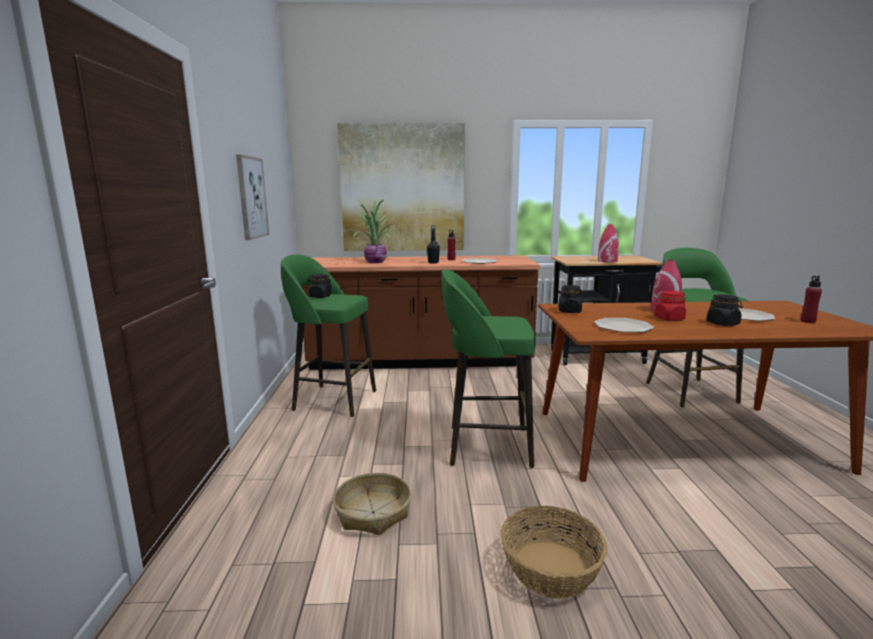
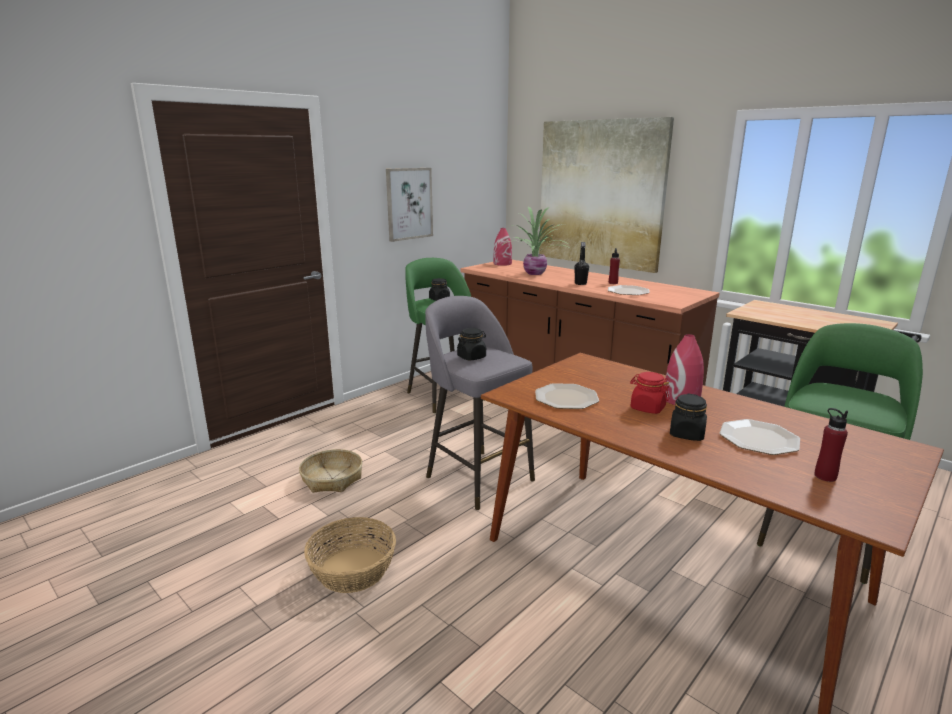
camera: 45 degrees right, 5 degrees up
green stool [441,269,536,468] -> grey stool [425,296,535,510]
black jar [558,285,582,313] -> black jar moved to [457,328,486,360]
red vase [598,224,619,263] -> red vase moved to [493,228,512,266]

